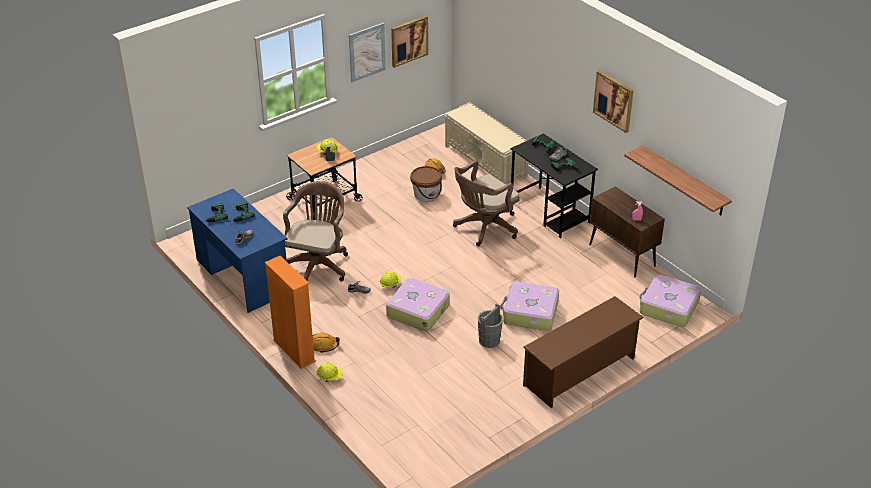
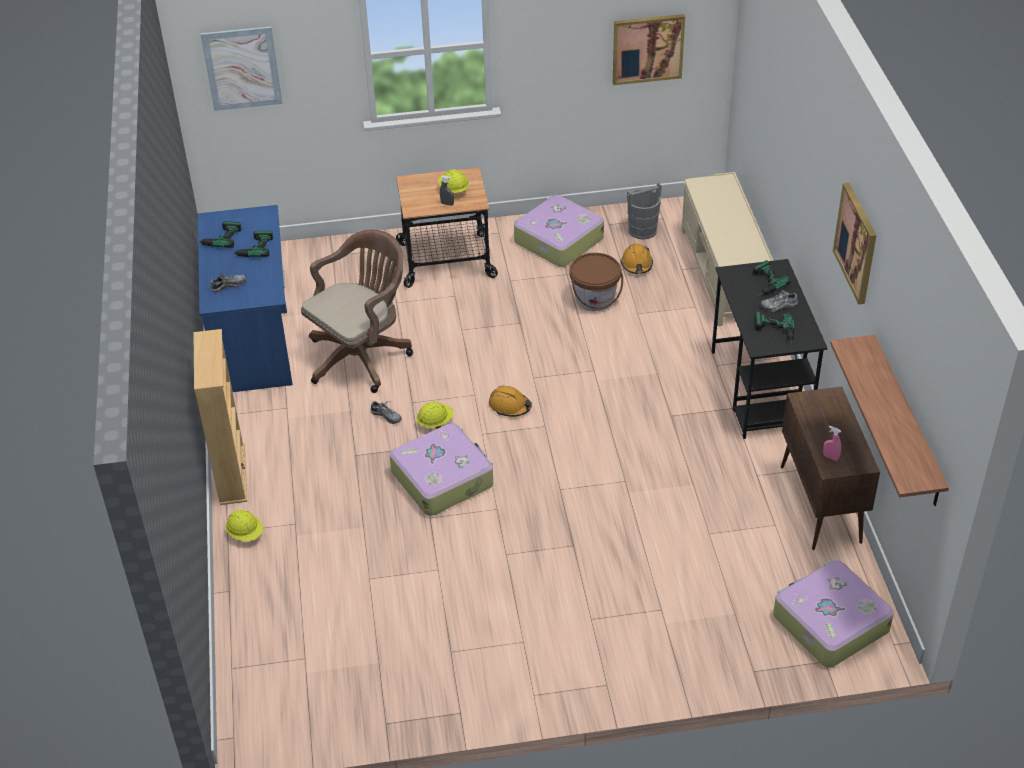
camera: 30 degrees right, 5 degrees up
orange bookcase [265,256,316,369] -> beige bookcase [193,329,247,505]
orange hard hat [313,333,340,352] -> orange hard hat moved to [489,385,532,417]
picture [349,23,386,82] -> picture moved to [201,26,282,111]
brown office chair [453,160,520,247] -> none
grey bucket [478,303,503,348] -> grey bucket moved to [627,182,662,240]
suitcase [501,281,559,331] -> suitcase moved to [514,195,604,267]
brown shoe rack [523,296,644,408] -> none

